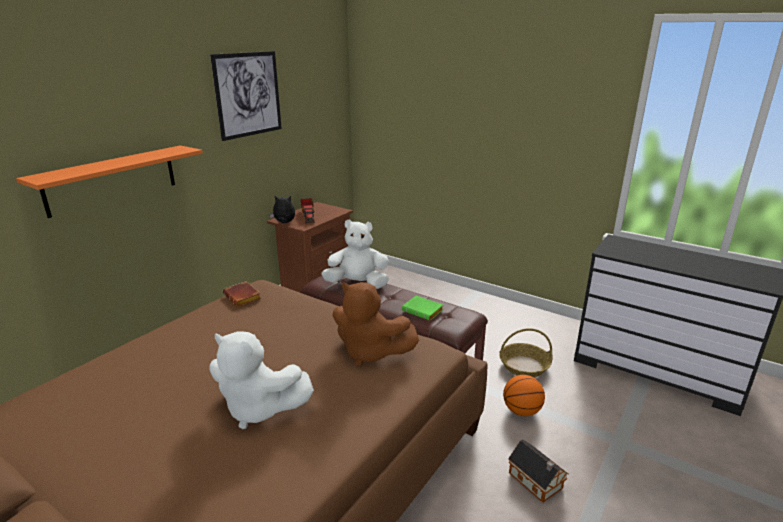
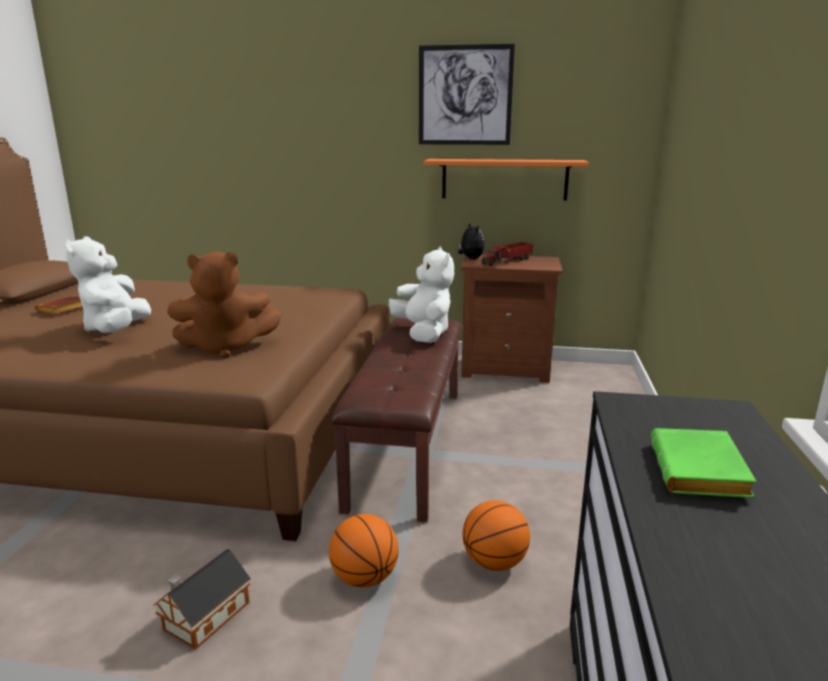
camera: 65 degrees right, 5 degrees down
orange shelf [16,145,203,218] -> orange shelf moved to [424,159,589,200]
brown book [223,281,261,307] -> brown book moved to [35,296,83,315]
brown plush toy [332,282,419,366] -> brown plush toy turned 105 degrees counterclockwise [167,252,281,358]
green book [402,296,443,321] -> green book moved to [650,428,757,498]
basket [499,328,552,377] -> basketball [463,500,530,571]

